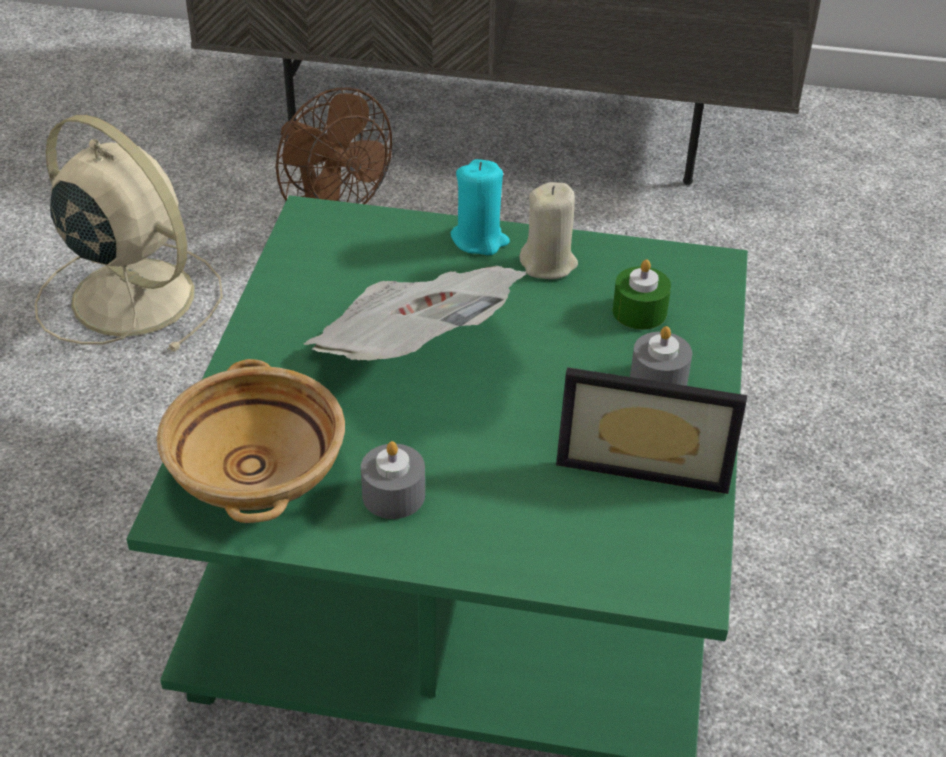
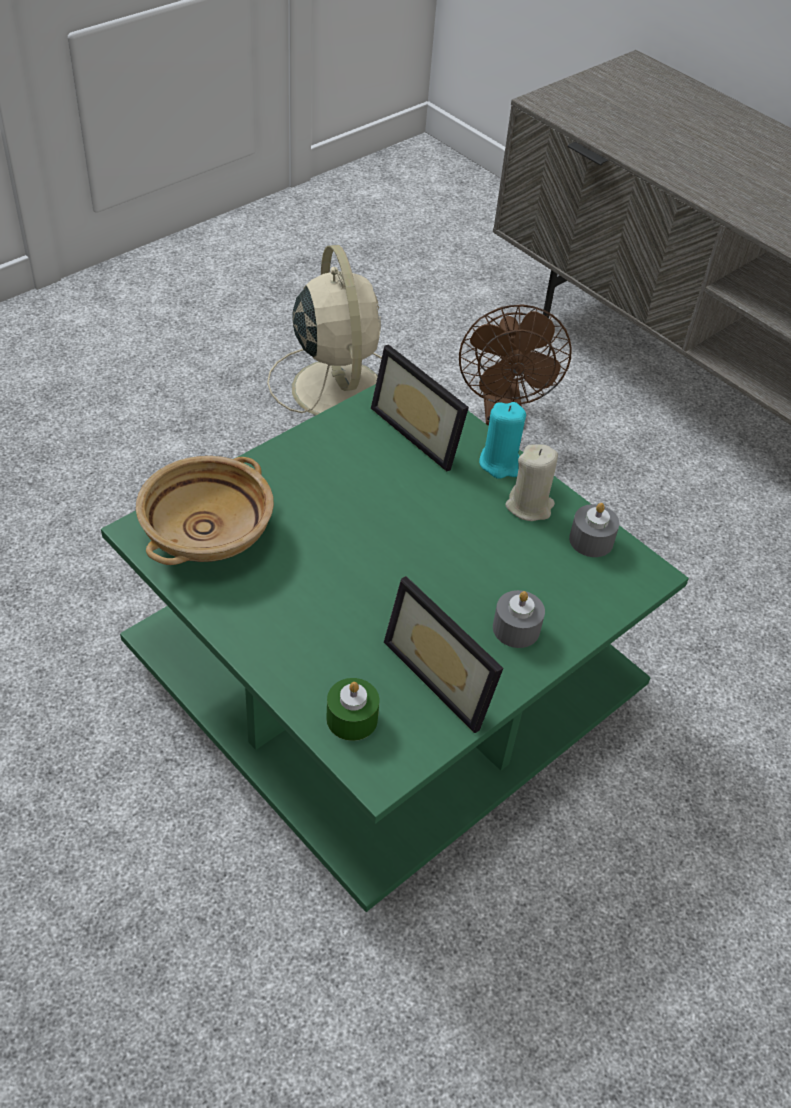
camera: 35 degrees right, 5 degrees up
newspaper [304,266,526,361] -> none
grey candle [361,441,425,519] -> grey candle moved to [569,503,619,557]
green candle [613,259,671,330] -> green candle moved to [326,678,379,741]
none -> picture frame [371,344,469,471]

